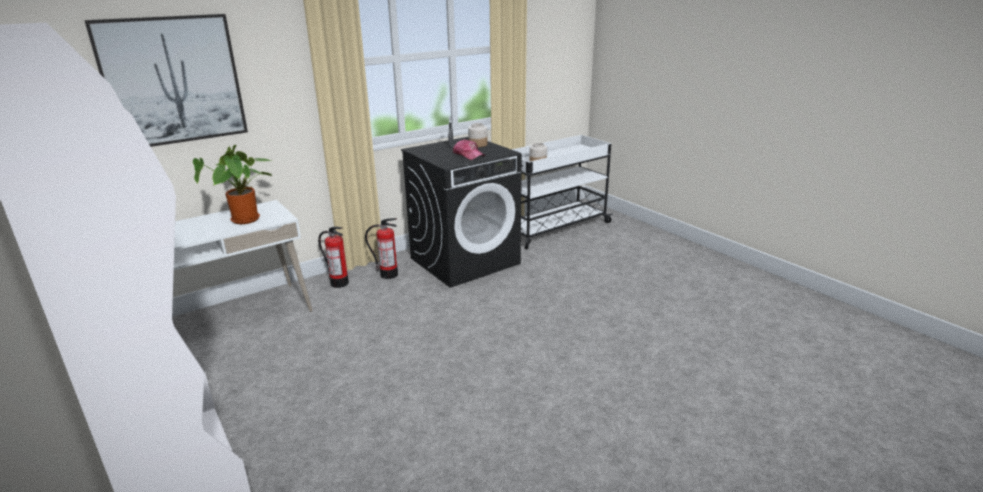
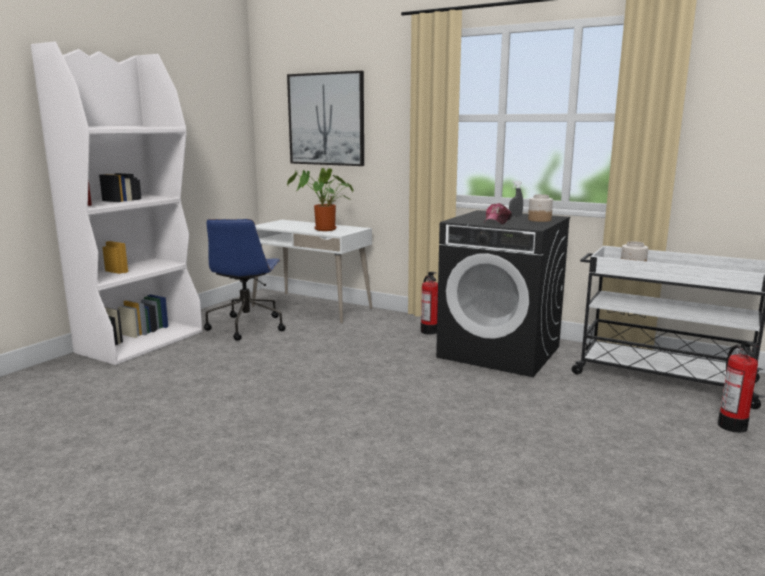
camera: 65 degrees right, 10 degrees down
fire extinguisher [318,227,349,288] -> fire extinguisher moved to [718,342,759,433]
none -> blue office chair [204,219,286,341]

